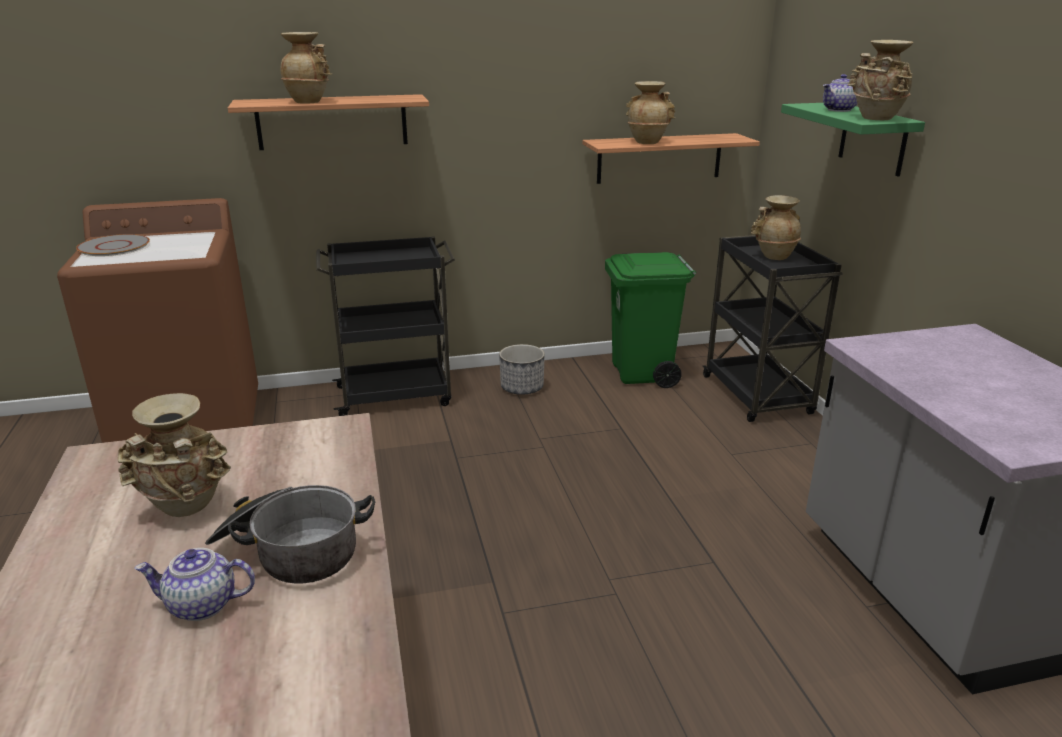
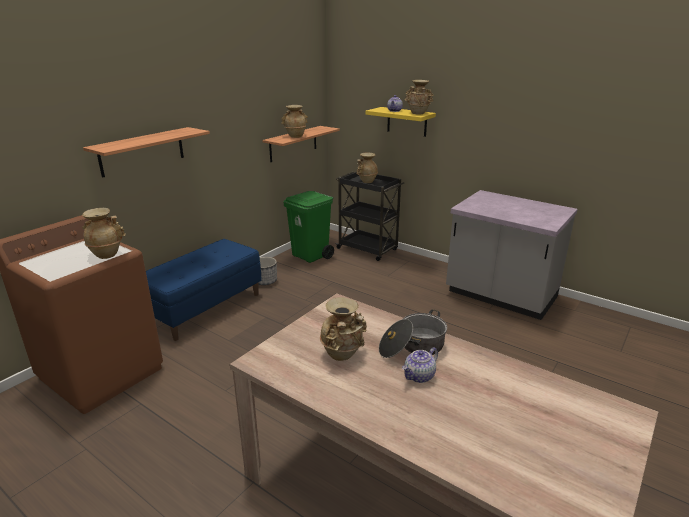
camera: 40 degrees left, 0 degrees up
grey plate [76,234,150,256] -> none
beige vase [280,32,332,104] -> beige vase moved to [82,208,126,259]
black cart [317,236,455,416] -> blue bench [146,239,262,341]
green shelf [781,103,925,177] -> yellow shelf [365,107,436,137]

